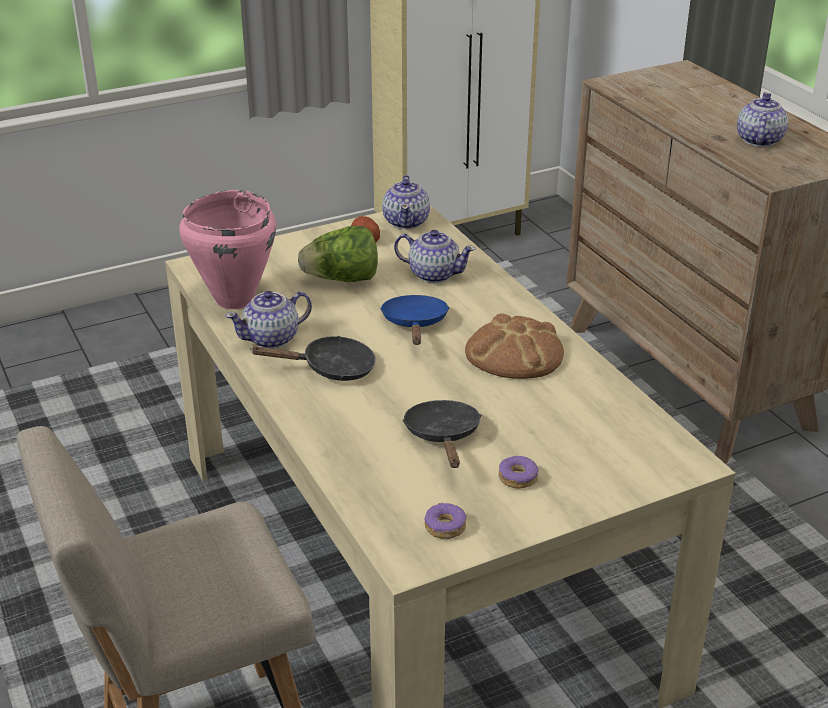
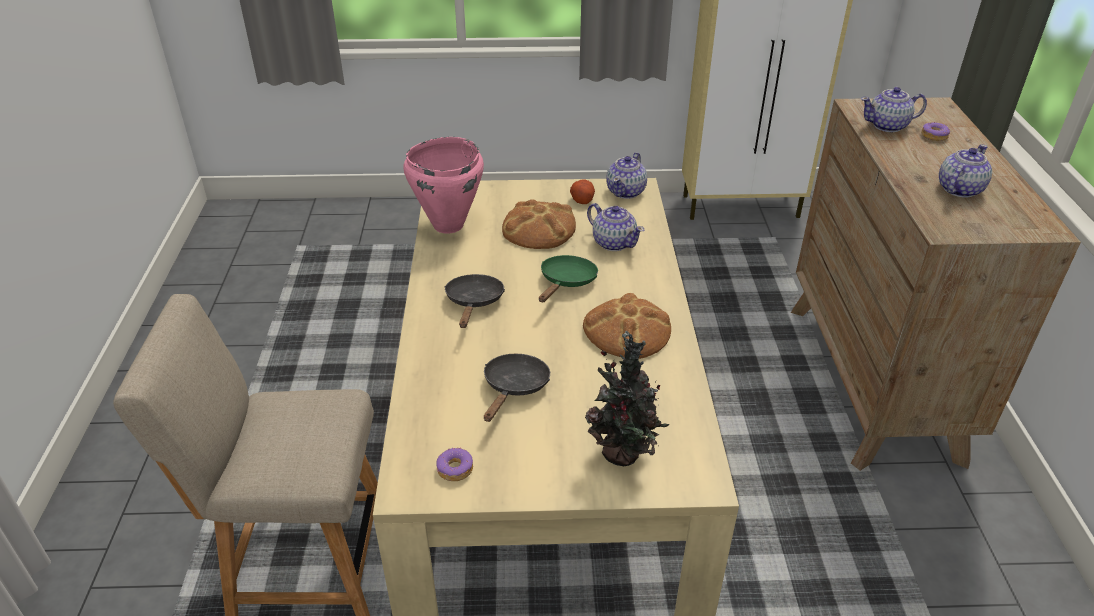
camera: 25 degrees right, 5 degrees up
teapot [225,291,312,349] -> teapot moved to [861,87,927,132]
black frying pan [250,336,376,381] -> black frying pan turned 105 degrees counterclockwise [444,274,505,328]
lettuce [298,226,378,282] -> bread [502,199,576,249]
blue frying pan [380,295,450,345] -> green frying pan [539,255,598,302]
donut [499,456,539,488] -> donut moved to [921,122,950,141]
none -> potted plant [585,330,670,466]

